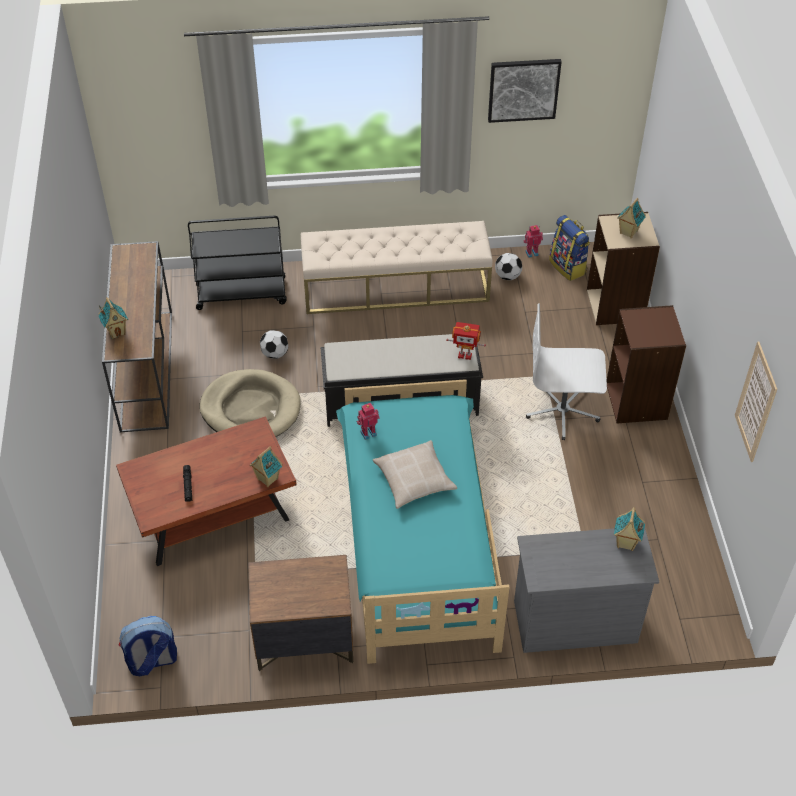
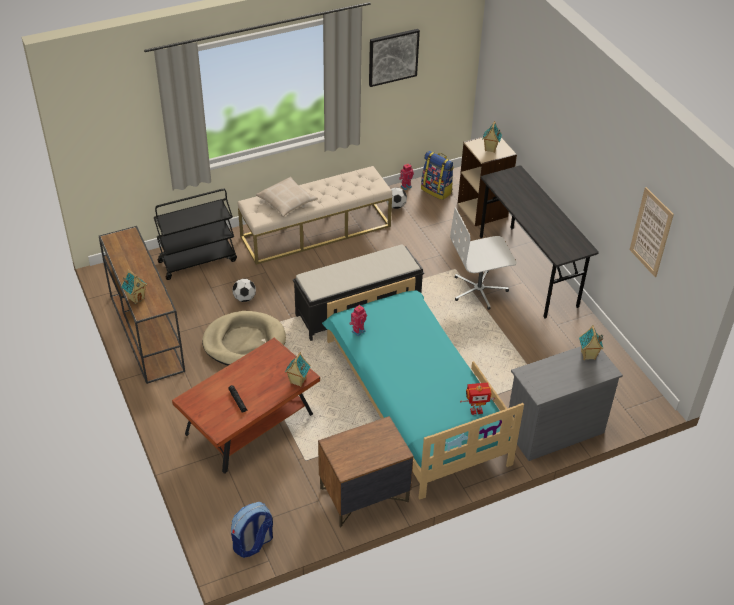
camera: 20 degrees left, 5 degrees down
beige pillow [373,440,457,509] -> beige pillow moved to [256,177,318,217]
toy robot [446,322,486,360] -> toy robot moved to [460,383,495,415]
brown bookcase [607,305,686,423] -> grey desk [480,165,599,319]

